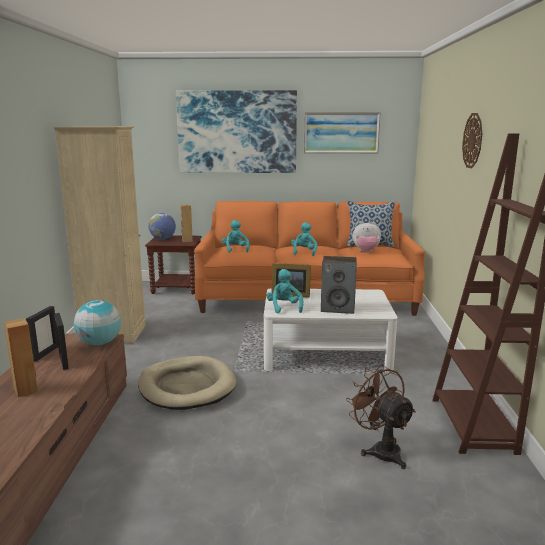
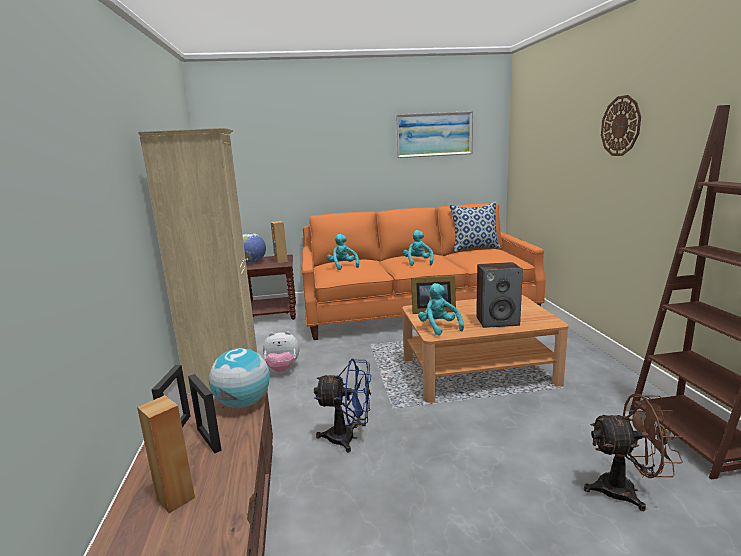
camera: 10 degrees left, 0 degrees up
beige dog bed [138,356,236,410] -> blue fan [314,359,371,453]
picture [176,90,297,173] -> none
white coffee table [263,288,398,373] -> brown coffee table [402,295,569,403]
brown fan [346,365,416,469] -> brown fan turned 135 degrees clockwise [584,394,683,511]
plush toy [353,222,381,252] -> plush toy moved to [263,331,299,372]

